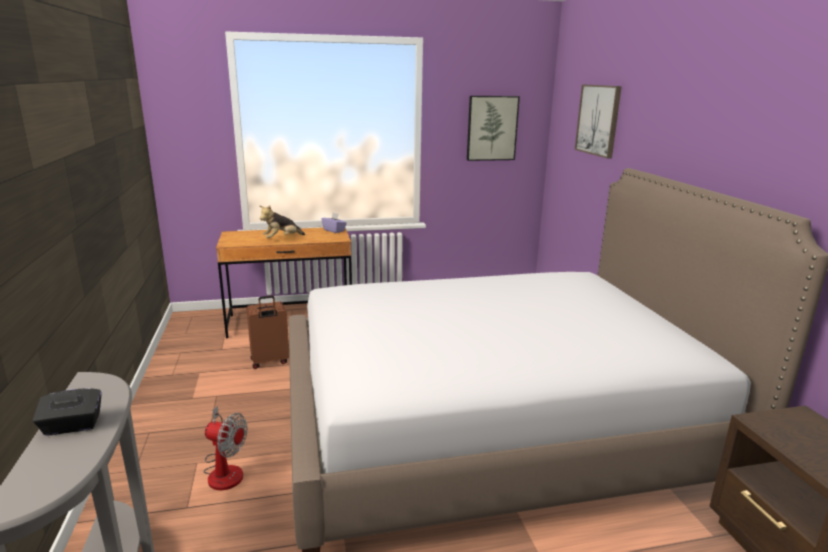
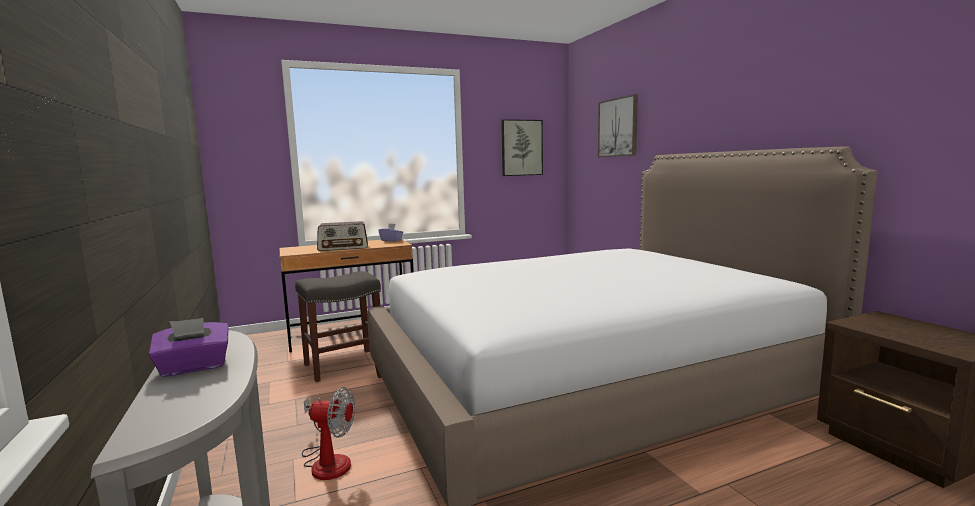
camera: 10 degrees left, 10 degrees down
black tissue box [33,388,102,436] -> purple tissue box [149,318,229,377]
brown suitcase [246,295,289,369] -> grey stool [295,271,381,382]
plush toy [259,205,305,238] -> radio [317,221,368,251]

